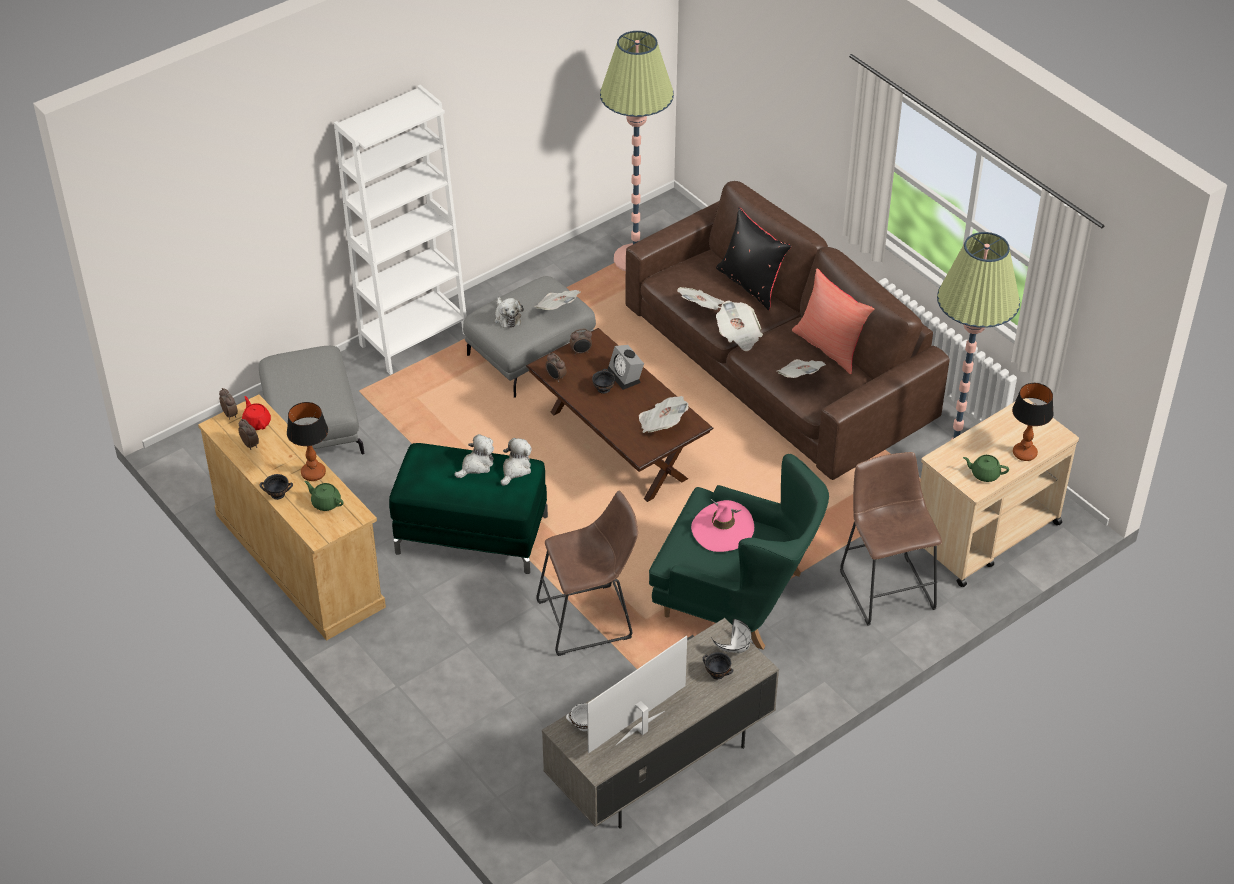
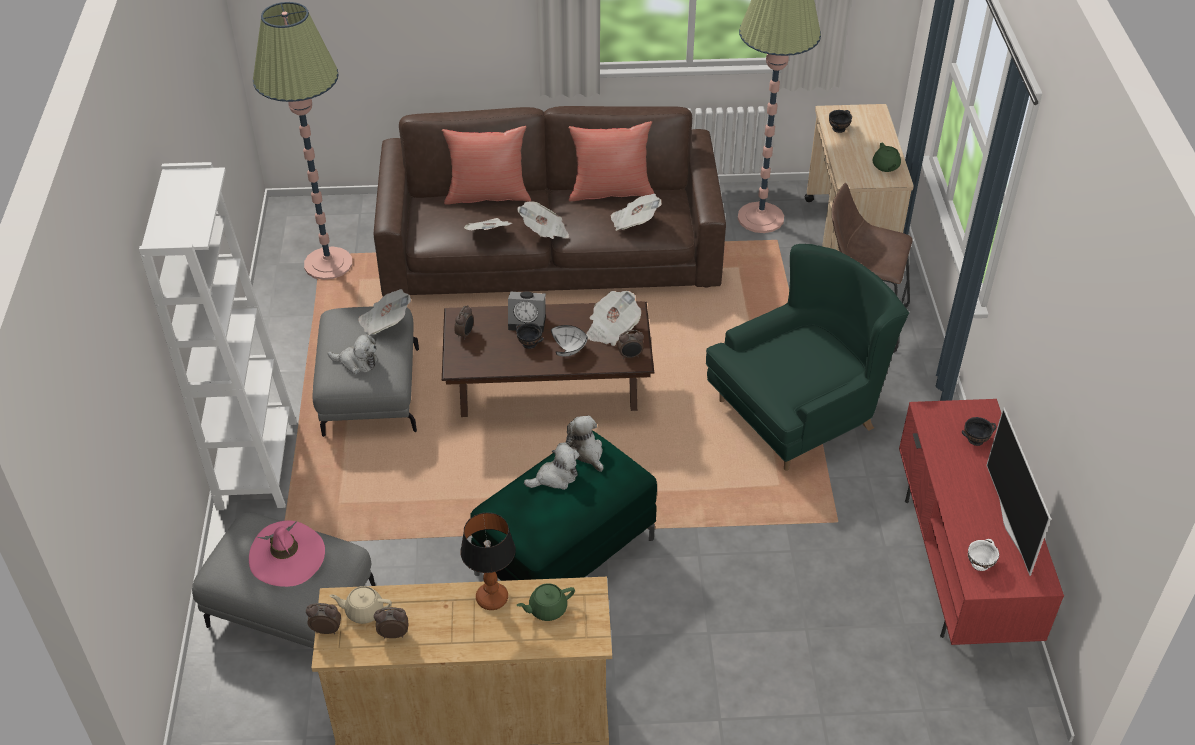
camera: 55 degrees left, 0 degrees up
red teapot [242,396,271,430] -> beige teapot [329,586,392,624]
black bowl [260,474,293,500] -> black bowl moved to [829,110,852,133]
plush toy [454,434,494,478] -> plush toy turned 75 degrees clockwise [524,443,580,490]
brown stool [536,491,638,656] -> none
grey tv stand [542,618,779,829] -> red tv stand [899,399,1064,645]
alarm clock [545,353,566,382] -> alarm clock moved to [618,330,644,359]
pink hat [691,499,754,552] -> pink hat moved to [249,521,325,587]
white bowl [711,619,752,653] -> white bowl moved to [551,325,588,356]
black pillow [716,207,792,310] -> red pillow [442,126,531,205]
green teapot [963,455,1009,482] -> green teapot turned 60 degrees counterclockwise [873,143,901,172]
table lamp [1012,383,1053,461] -> none

